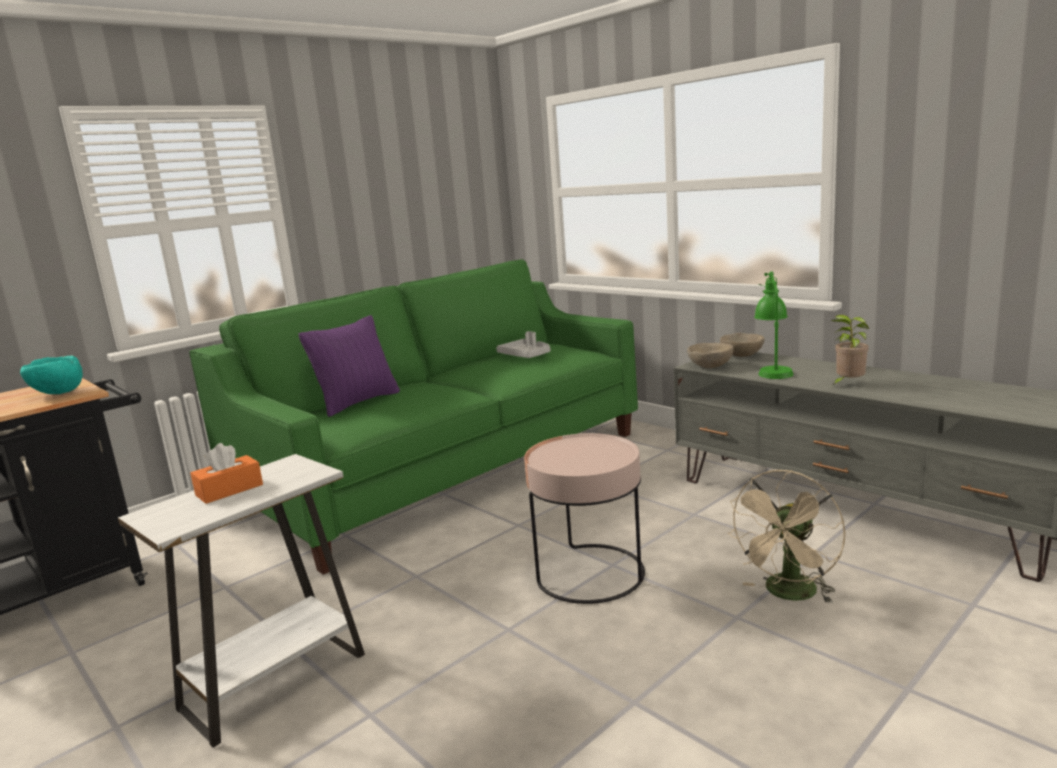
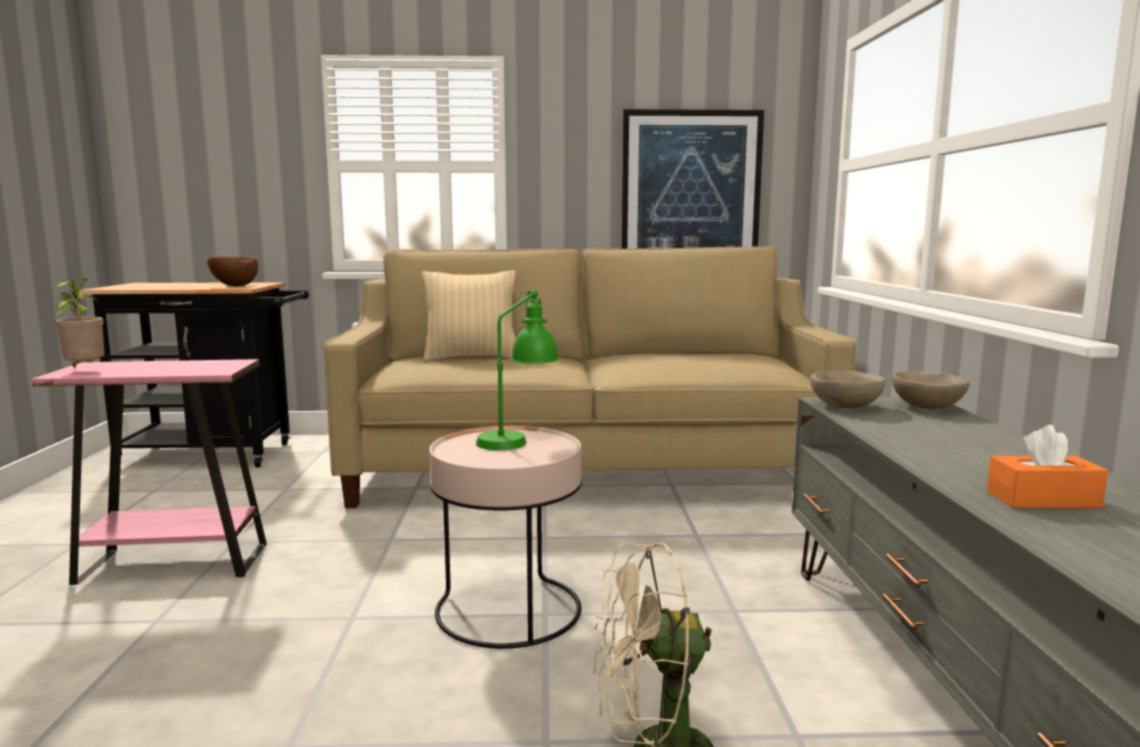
camera: 40 degrees right, 5 degrees down
turquoise bowl [20,355,83,394] -> brown bowl [207,256,258,286]
white side table [118,454,365,748] -> pink side table [32,359,267,585]
green sofa [189,259,638,575] -> beige sofa [324,246,857,508]
orange tissue box [190,443,263,504] -> orange tissue box moved to [987,425,1108,508]
purple pillow [299,315,400,417] -> beige pillow [422,270,516,361]
grey tray [496,331,550,358] -> none
green table lamp [754,271,794,379] -> green table lamp moved to [476,290,559,450]
potted plant [831,315,869,385] -> potted plant moved to [53,278,105,368]
none -> picture [621,109,764,249]

